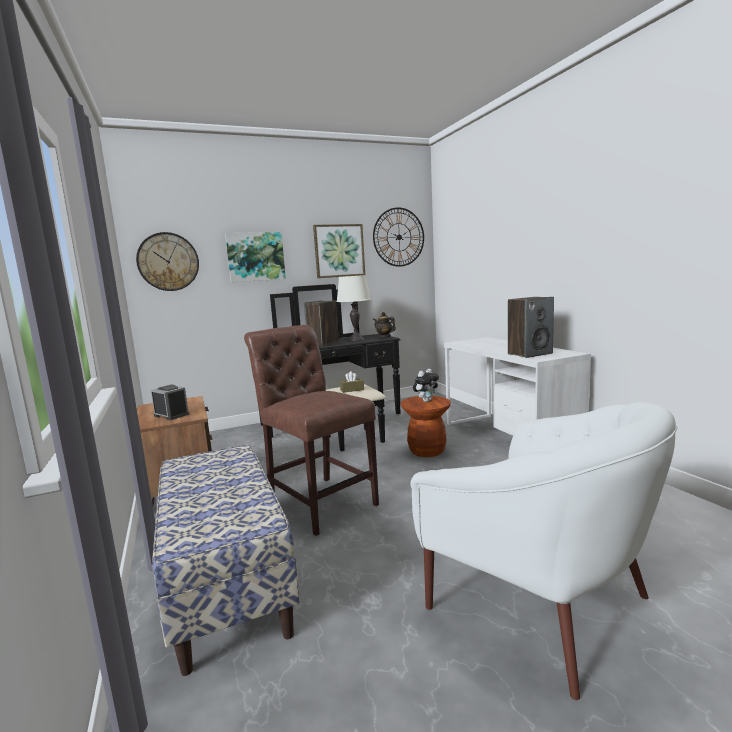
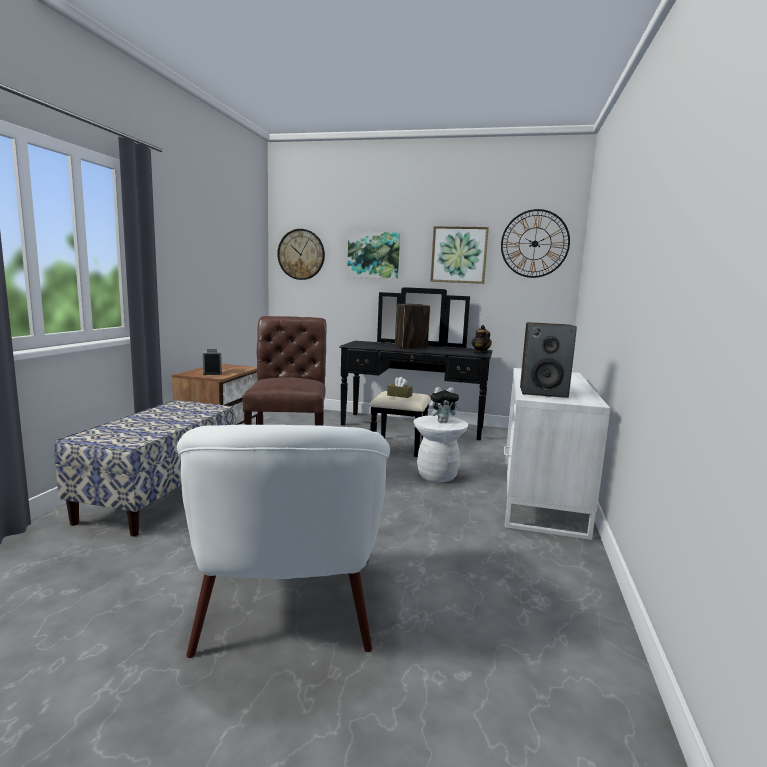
camera: 35 degrees right, 0 degrees up
white table lamp [336,275,371,341] -> none
brown stool [400,396,451,457] -> white stool [414,415,468,482]

